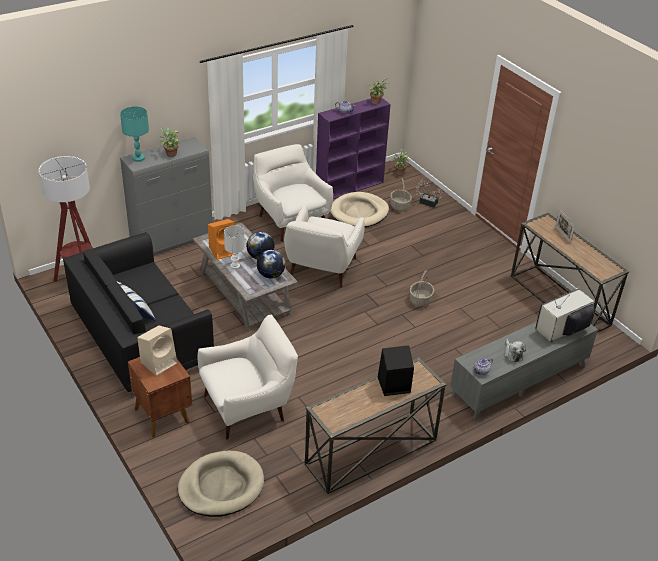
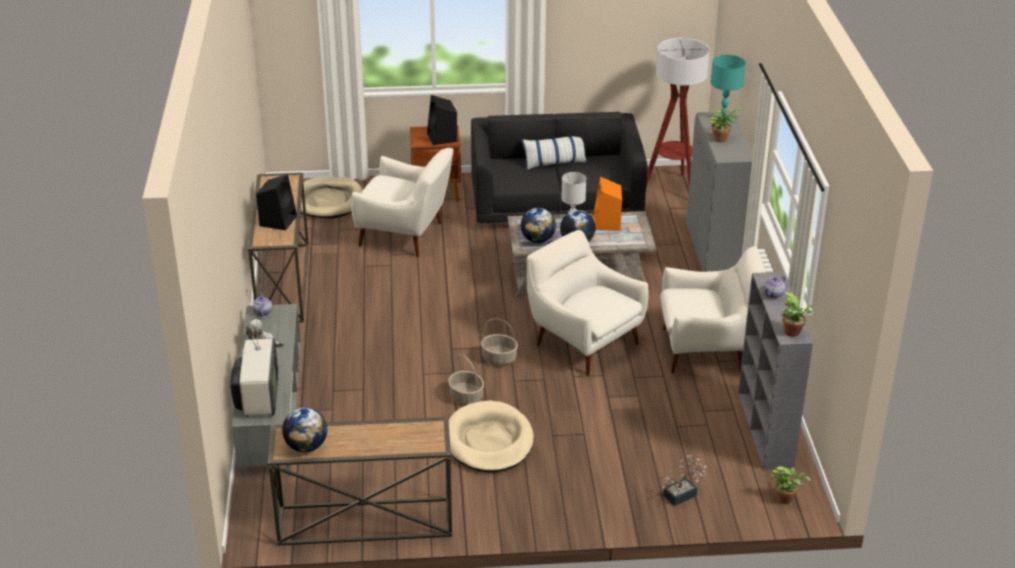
camera: 120 degrees right, 5 degrees down
beige speaker [138,325,177,376] -> black speaker [427,95,457,145]
white armchair [198,315,298,439] -> white armchair turned 75 degrees counterclockwise [351,148,453,257]
purple bookcase [316,98,391,199] -> grey bookcase [738,272,813,470]
beige dog bed [330,192,389,227] -> beige dog bed moved to [448,401,534,472]
basket [390,178,412,211] -> basket moved to [481,318,518,366]
picture frame [555,210,575,244] -> none
none -> globe [282,407,327,452]

